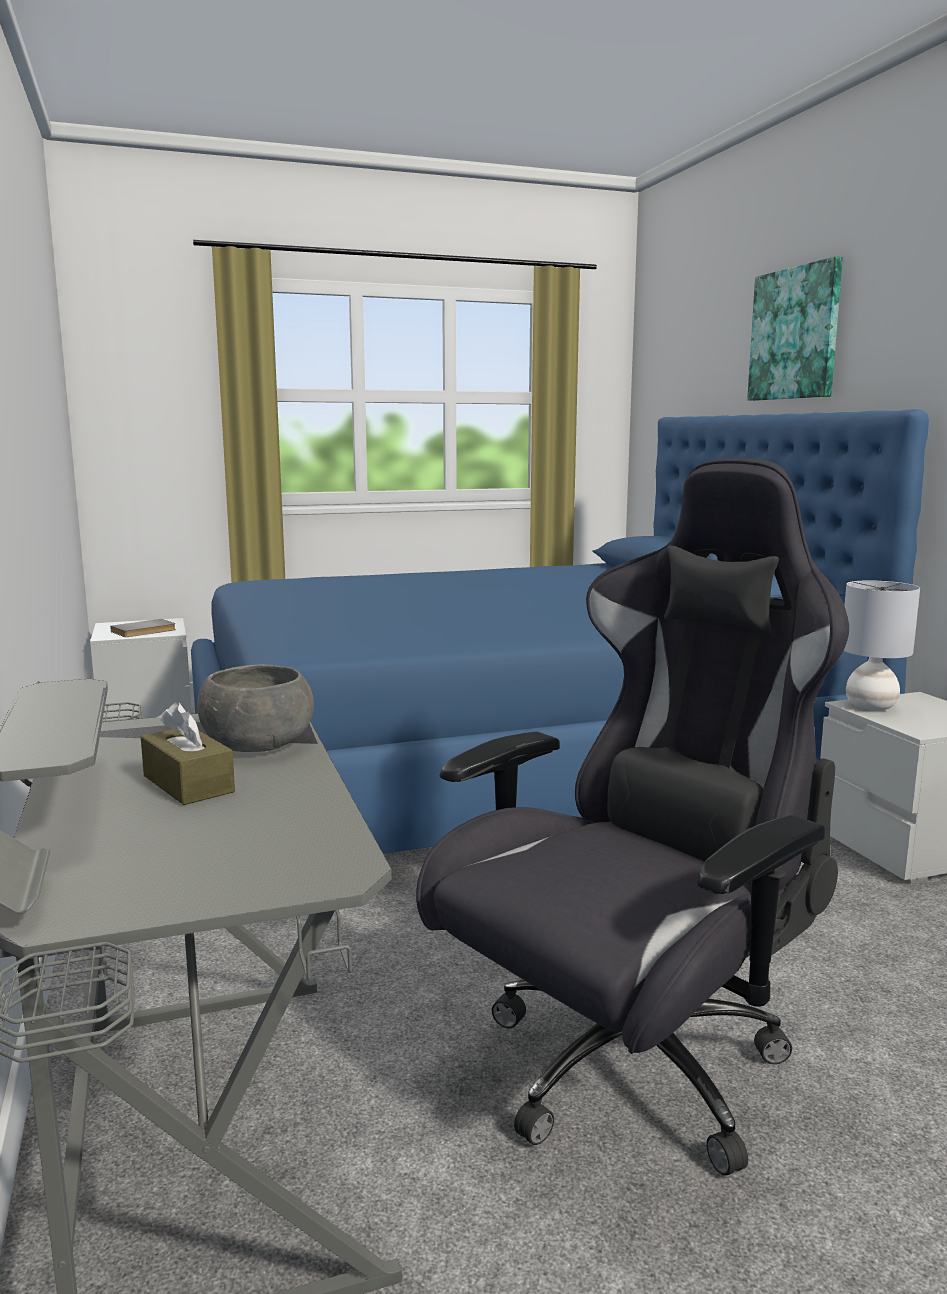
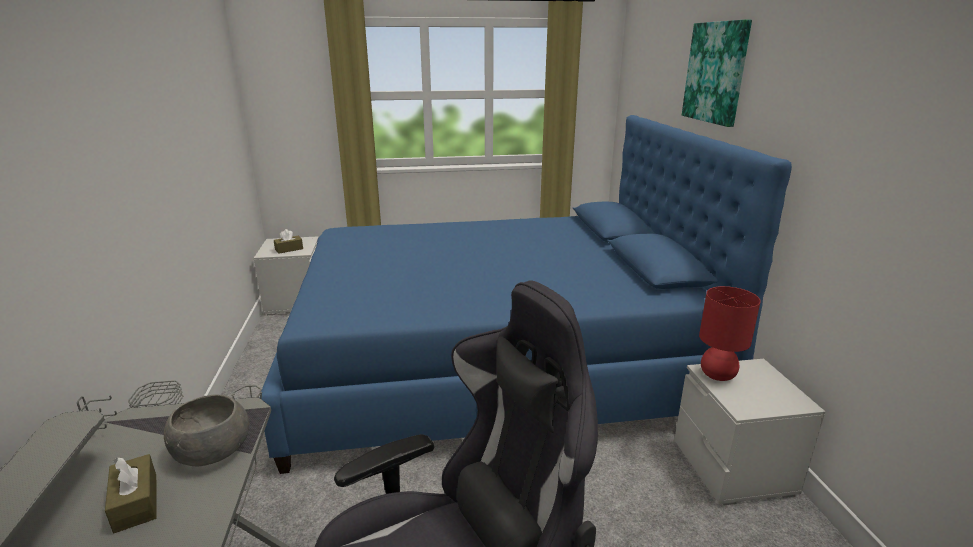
camera: 10 degrees right, 10 degrees up
grey book [110,619,176,637] -> brown tissue box [274,229,303,254]
grey table lamp [844,580,920,711] -> red table lamp [699,286,761,381]

